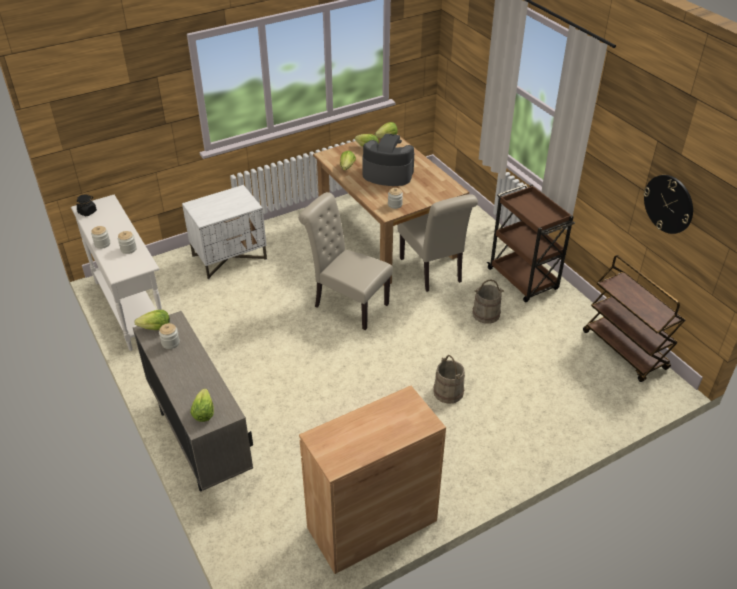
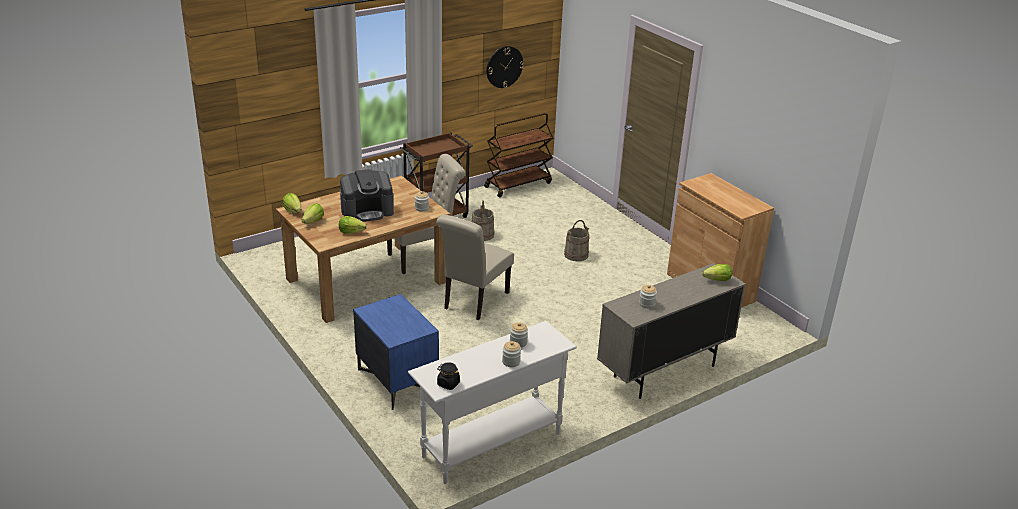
camera: 95 degrees left, 10 degrees down
lettuce [135,310,170,330] -> none
white nightstand [182,185,267,280] -> blue nightstand [353,294,439,410]
coffee machine [363,134,414,186] -> coffee machine turned 120 degrees counterclockwise [340,169,394,222]

